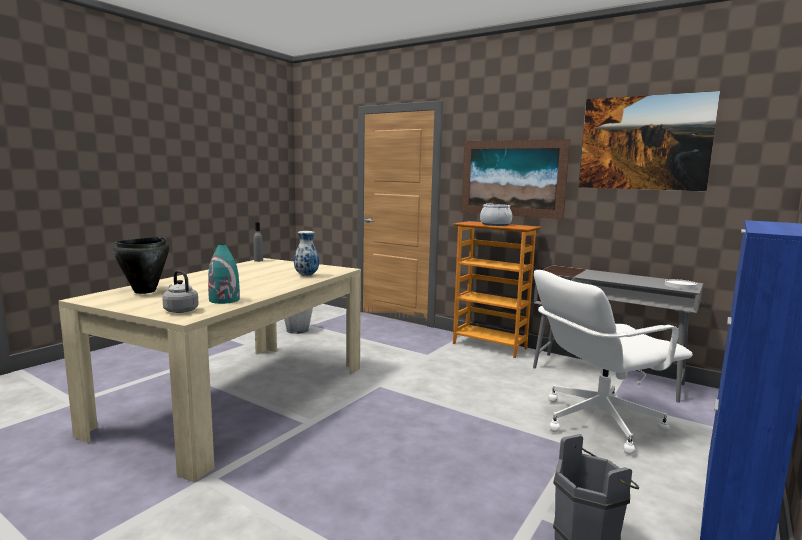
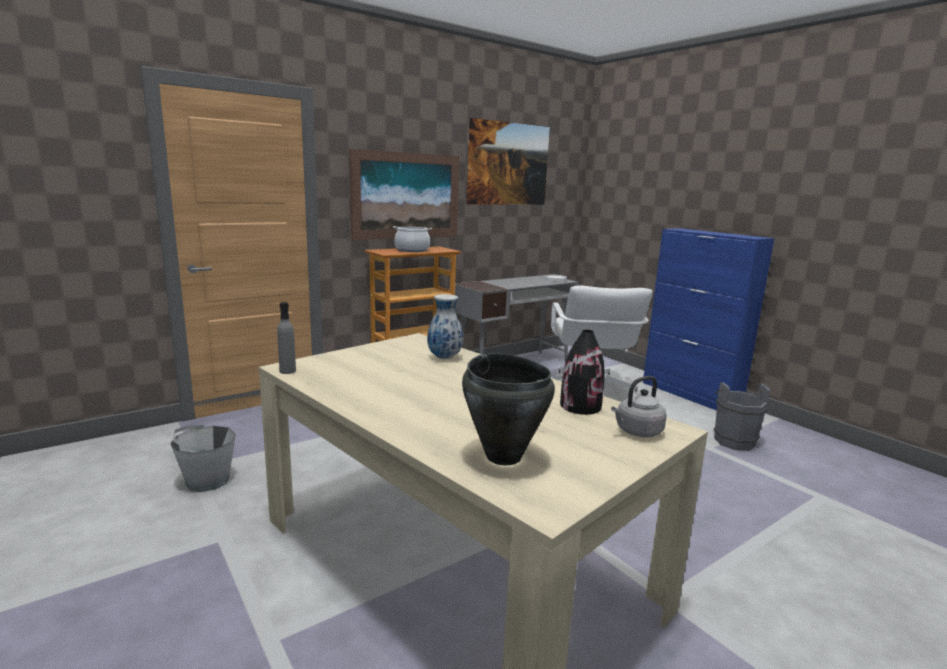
camera: 70 degrees left, 5 degrees up
turquoise vase [208,244,240,304] -> black vase [560,330,605,415]

